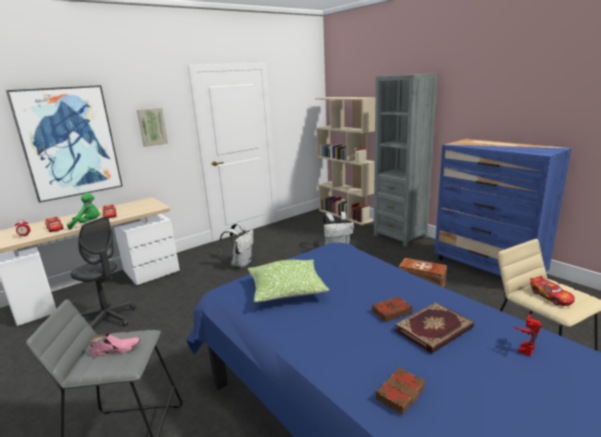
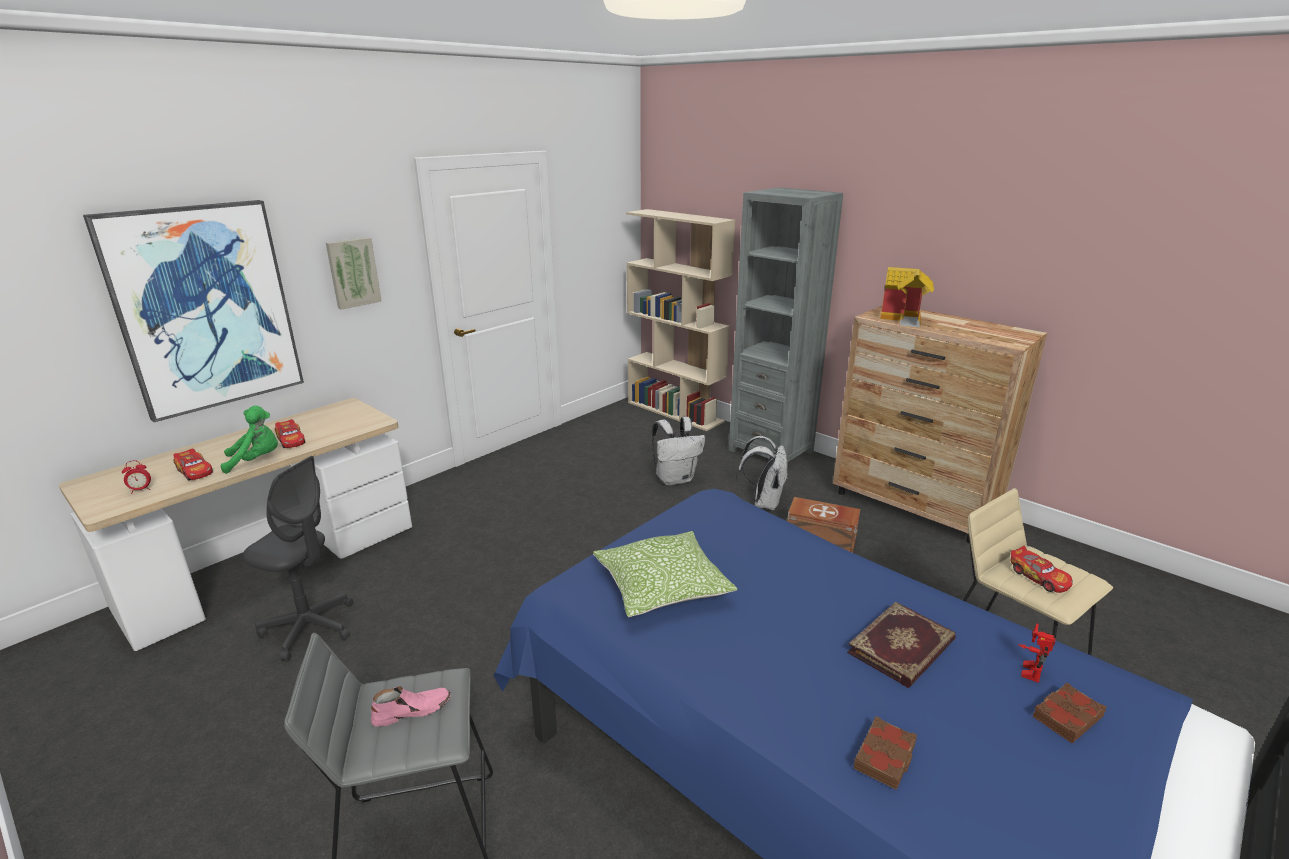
camera: 10 degrees left, 5 degrees up
white backpack [219,223,253,268] -> white backpack moved to [736,436,788,511]
brown book [372,296,412,322] -> brown book moved to [1033,682,1106,743]
blue dresser [435,139,572,276] -> brown dresser [833,306,1047,543]
none -> toy house [880,267,934,327]

